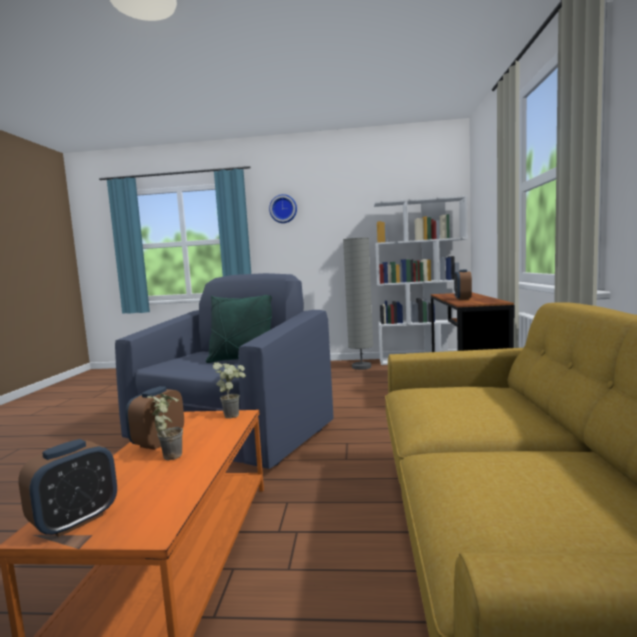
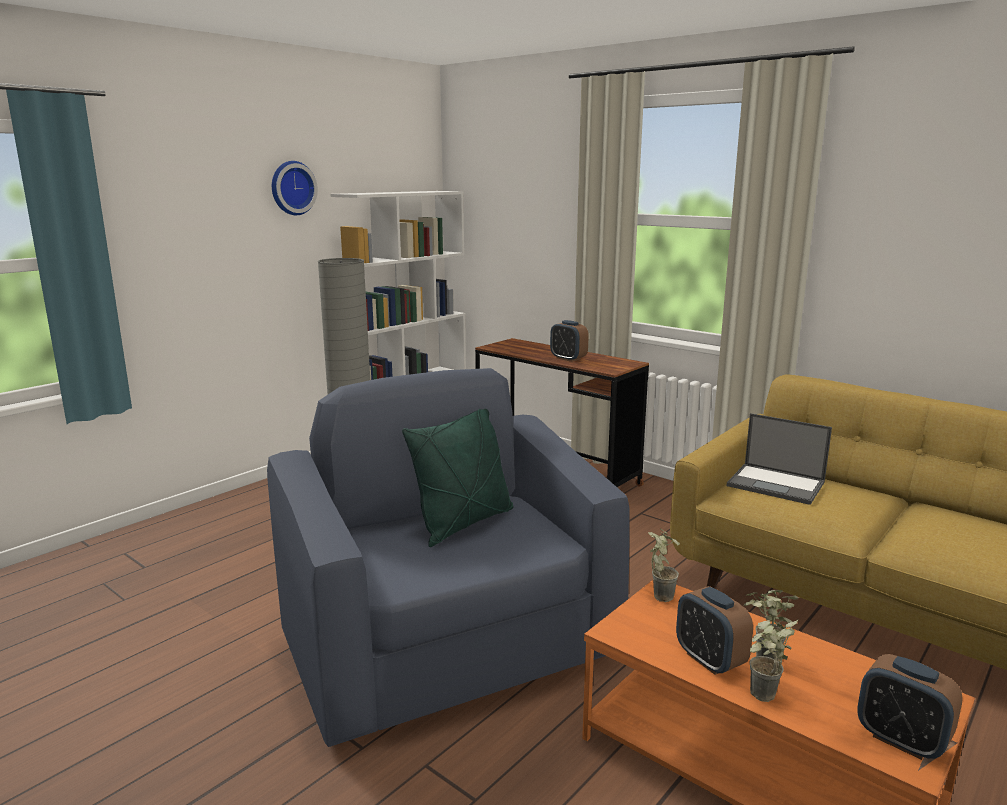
camera: 55 degrees left, 10 degrees up
alarm clock [18,439,117,537] -> alarm clock turned 150 degrees clockwise [857,654,963,760]
wall clock [269,194,297,223] -> wall clock moved to [272,161,318,215]
none -> laptop [726,413,832,505]
none -> potted plant [750,619,798,702]

